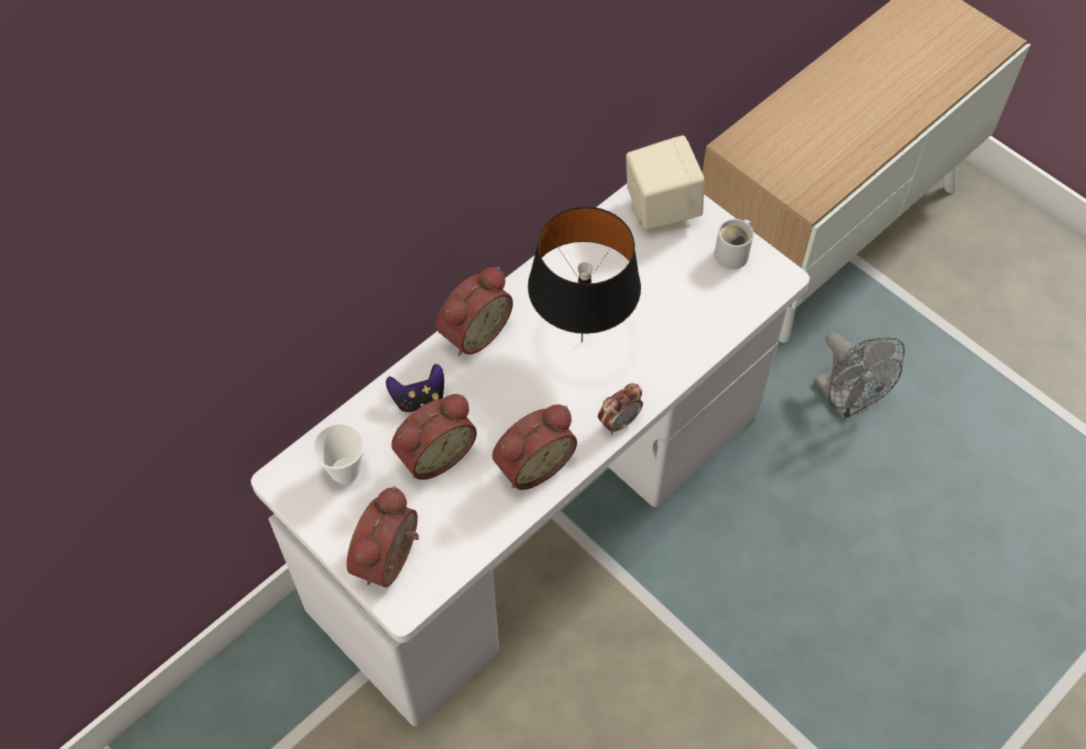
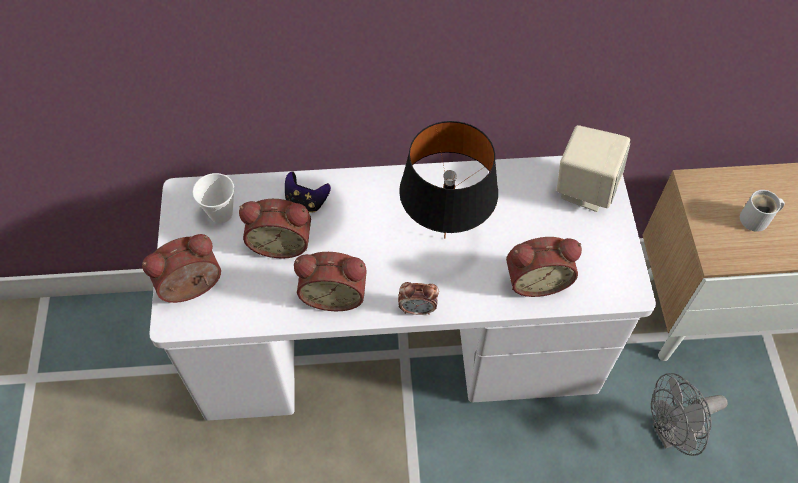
camera: 40 degrees right, 0 degrees up
alarm clock [436,267,513,356] -> alarm clock moved to [506,237,582,297]
white mug [714,219,753,270] -> white mug moved to [740,190,785,232]
grey fan [814,331,905,420] -> grey fan turned 60 degrees clockwise [651,373,728,456]

